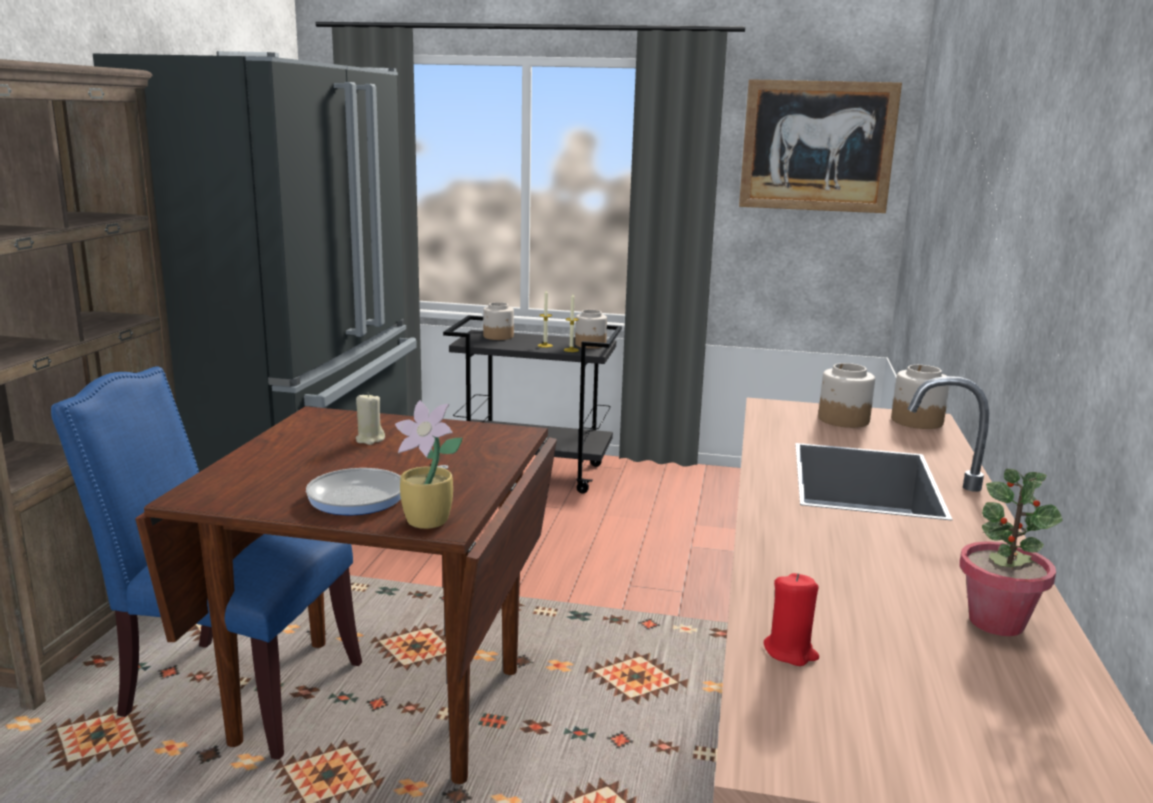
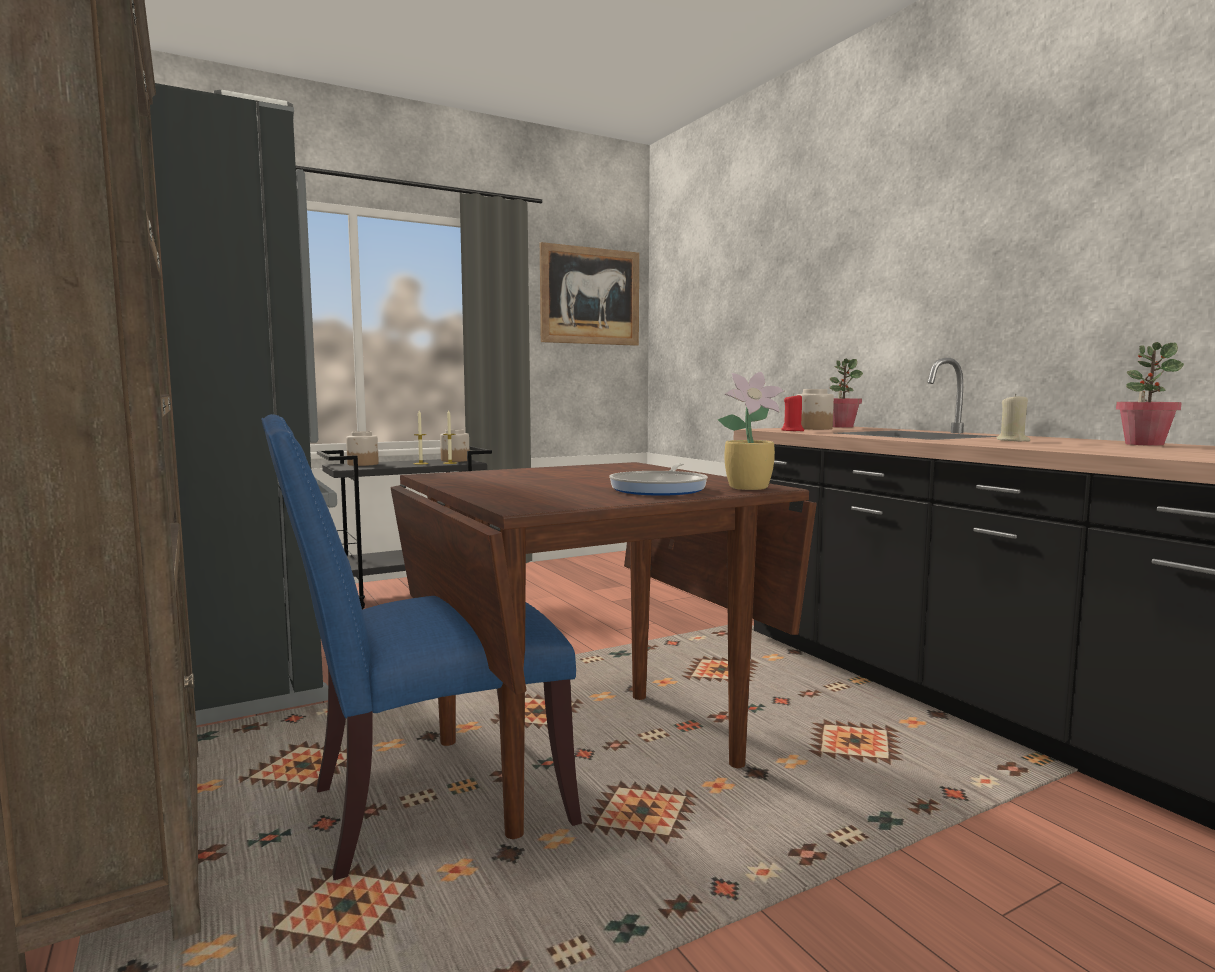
camera: 40 degrees left, 10 degrees down
beige candle [356,393,385,445] -> beige candle moved to [997,394,1030,442]
red candle [764,573,819,666] -> red candle moved to [781,394,804,431]
jar [891,365,950,429] -> potted plant [830,358,863,428]

